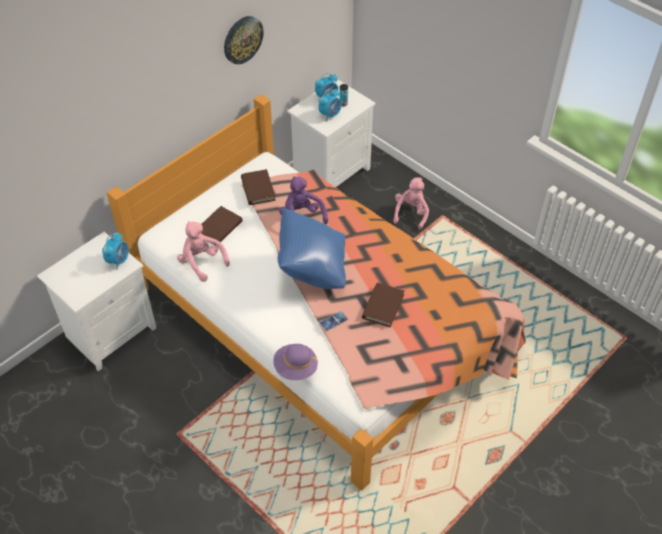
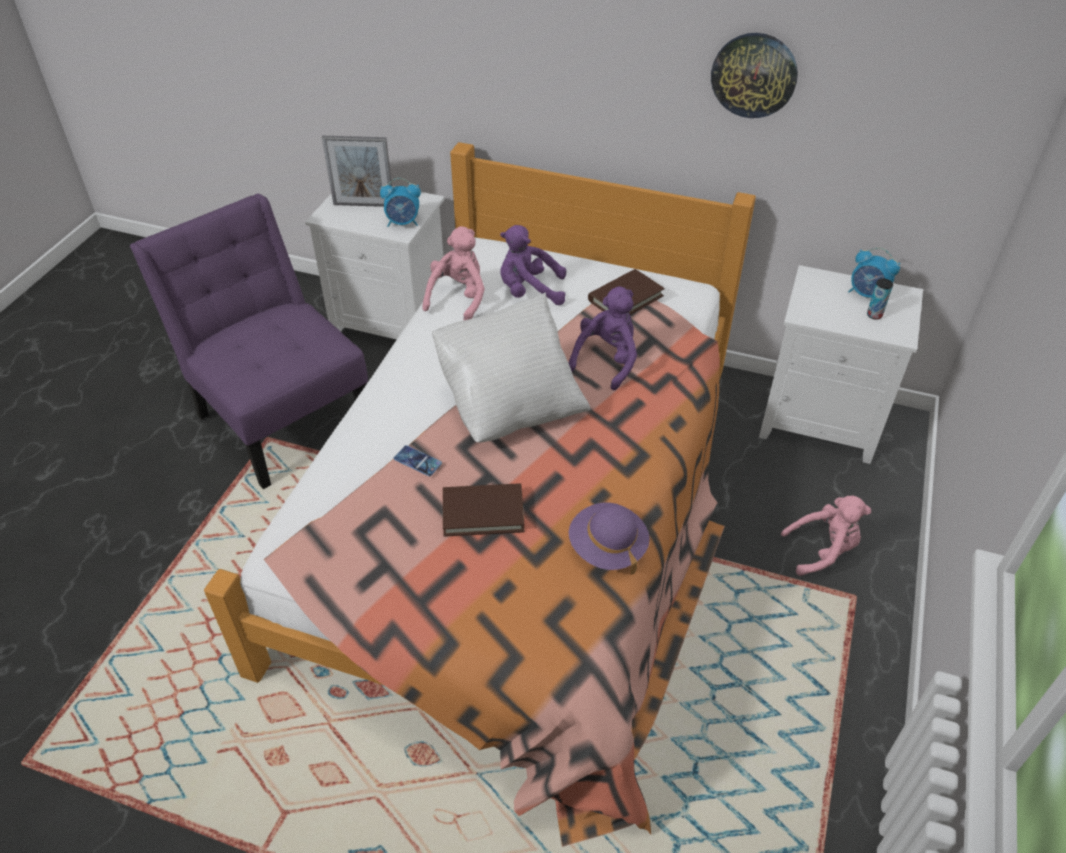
camera: 65 degrees right, 5 degrees down
brown book [201,206,243,246] -> purple plush toy [500,225,566,305]
purple hat [273,344,318,380] -> purple hat moved to [569,503,650,575]
blue pillow [277,207,346,289] -> white pillow [432,292,590,443]
alarm clock [318,89,341,121] -> none
none -> purple chair [130,194,368,489]
none -> picture frame [322,136,392,207]

